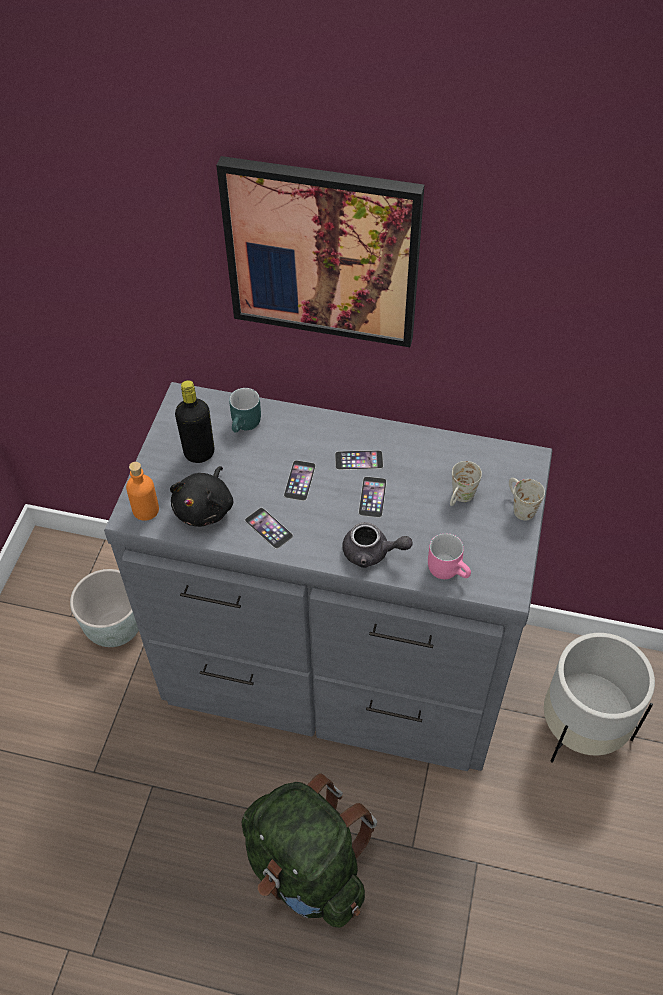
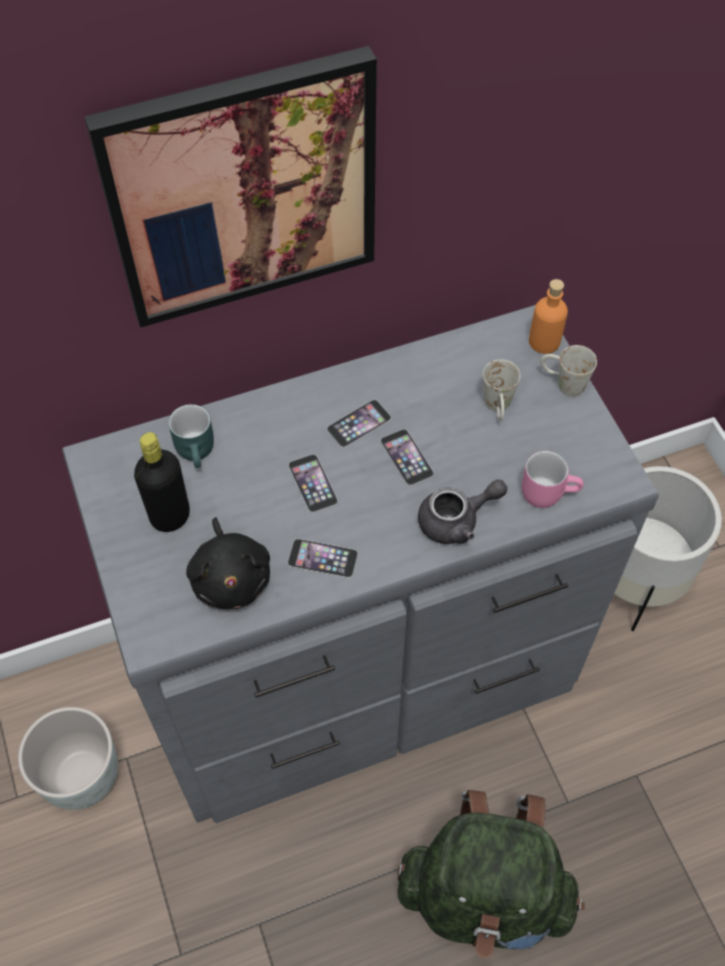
camera: 35 degrees left, 5 degrees up
orange bottle [126,462,159,521] -> orange bottle moved to [529,279,568,354]

